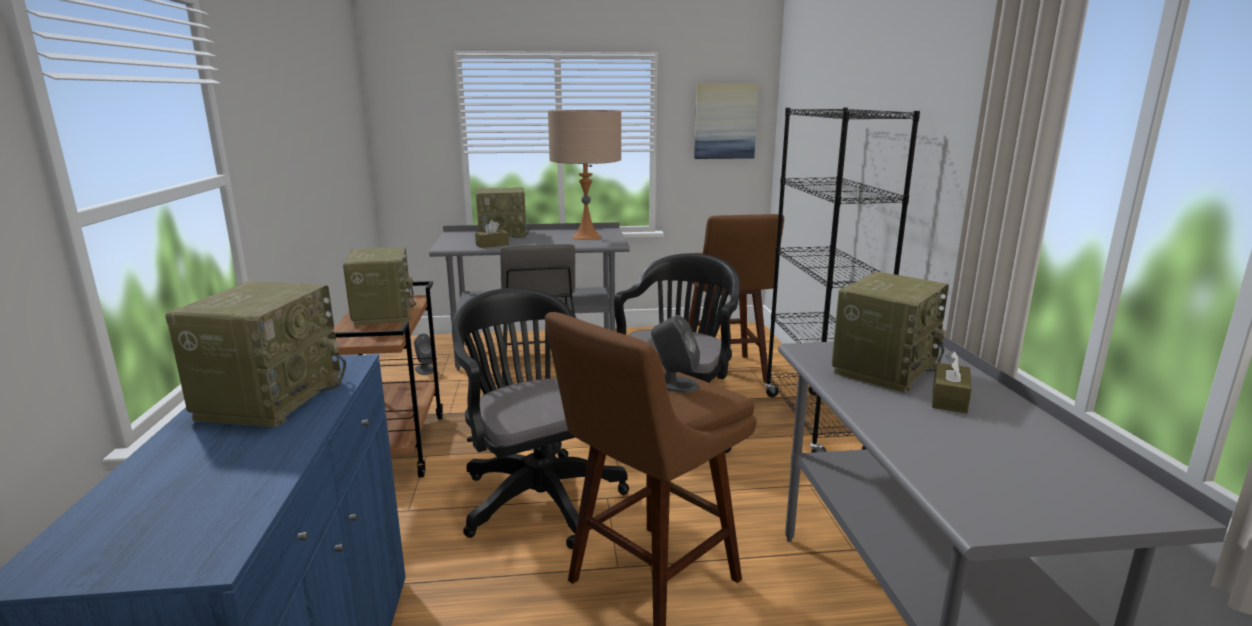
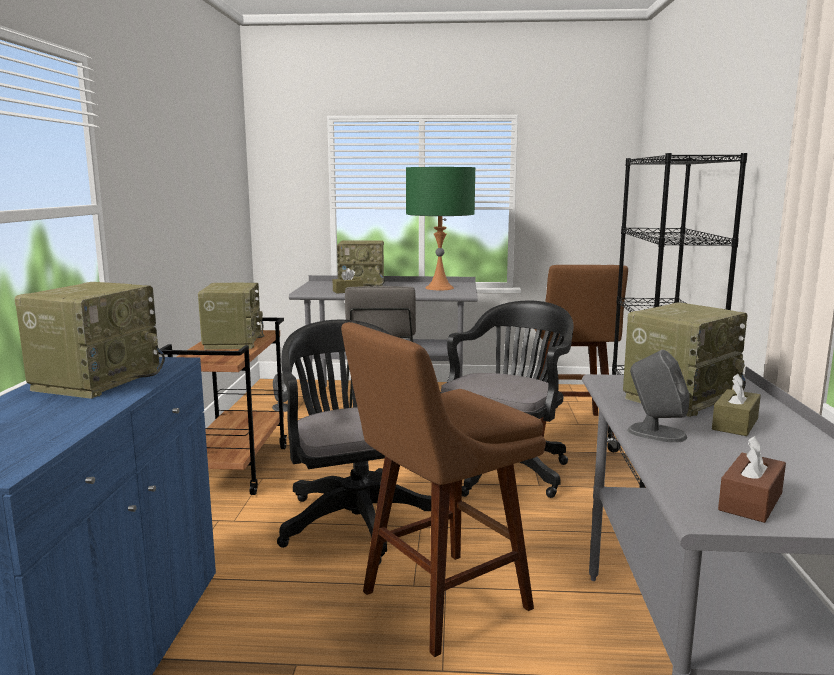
camera: 10 degrees right, 5 degrees down
beige table lamp [548,110,621,240] -> green table lamp [406,167,475,290]
grey speaker [651,315,700,393] -> grey speaker moved to [628,350,690,443]
picture [694,84,759,159] -> none
none -> brown tissue box [718,436,786,523]

